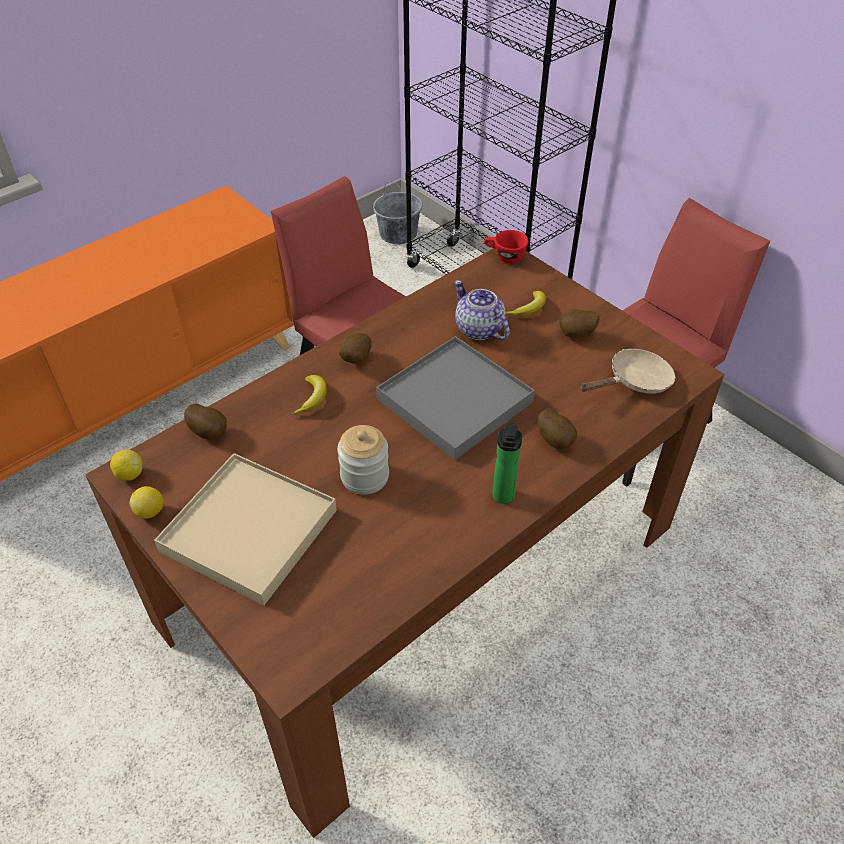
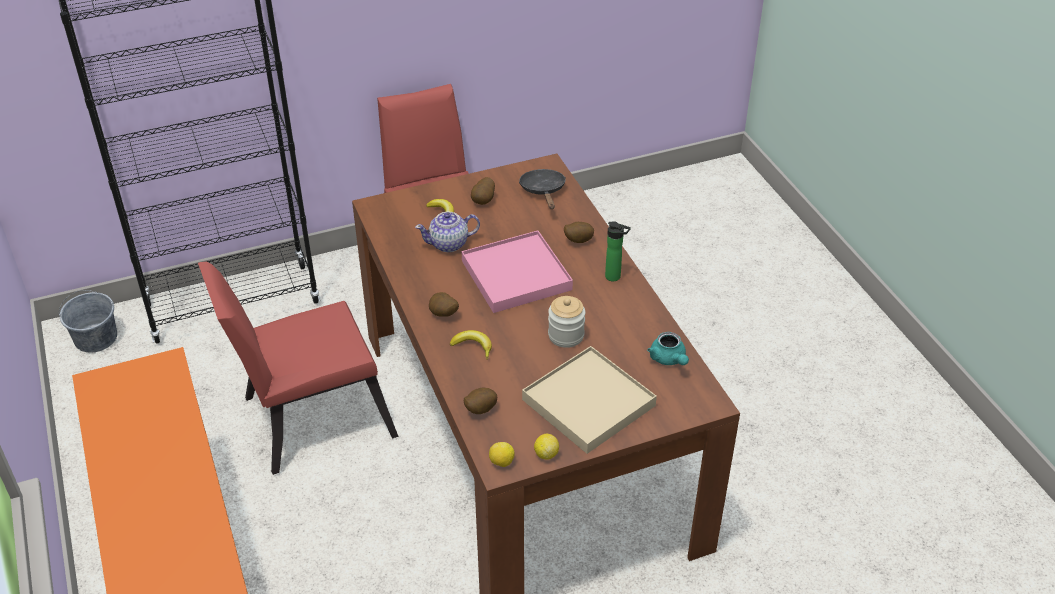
camera: 70 degrees left, 5 degrees down
grey tray [376,336,535,460] -> pink tray [461,230,573,313]
red cup [484,230,529,263] -> none
beige frying pan [579,349,676,394] -> black frying pan [519,169,566,209]
none -> turquoise teapot [647,332,689,365]

